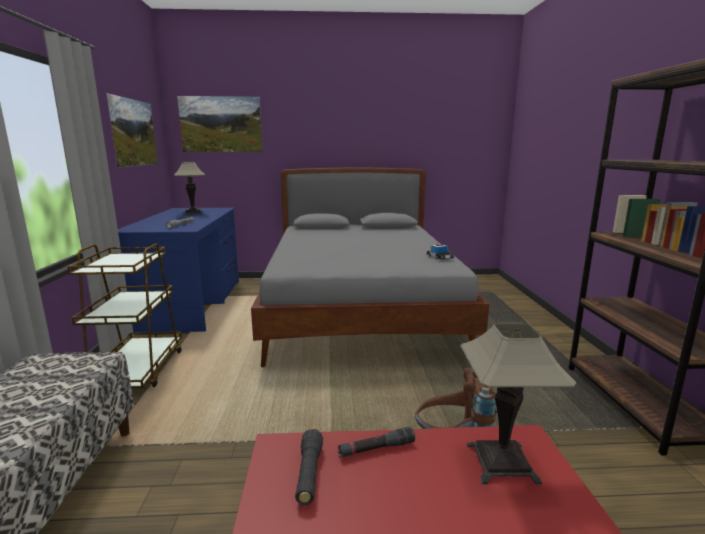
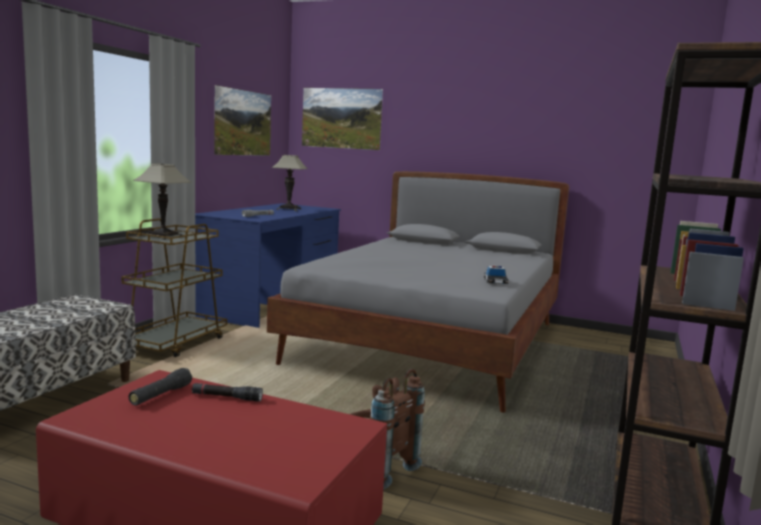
camera: 25 degrees right, 5 degrees down
table lamp [460,323,577,484] -> table lamp moved to [133,164,192,240]

